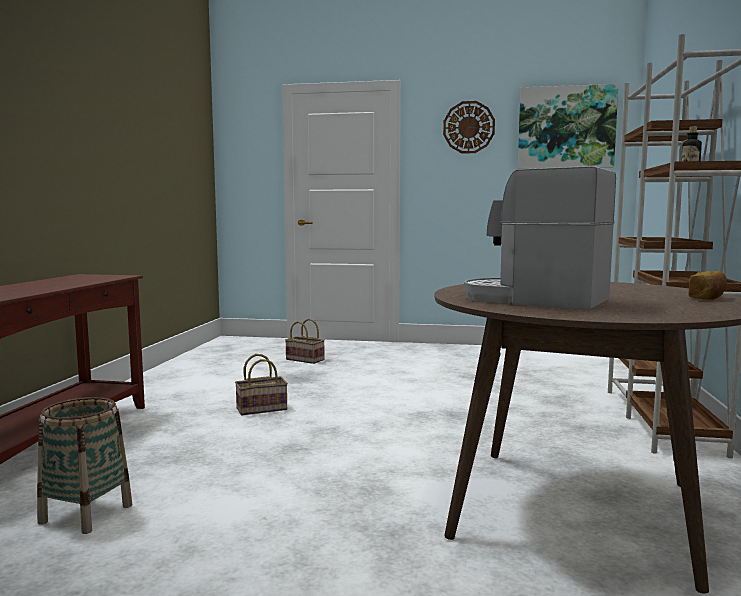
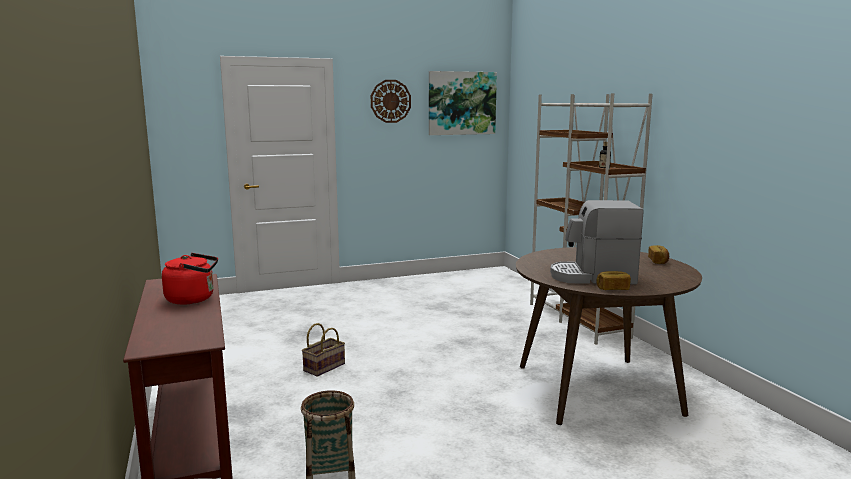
camera: 30 degrees left, 5 degrees up
basket [285,319,325,364] -> none
none -> red kettle [162,253,218,305]
none -> bread [596,271,631,290]

